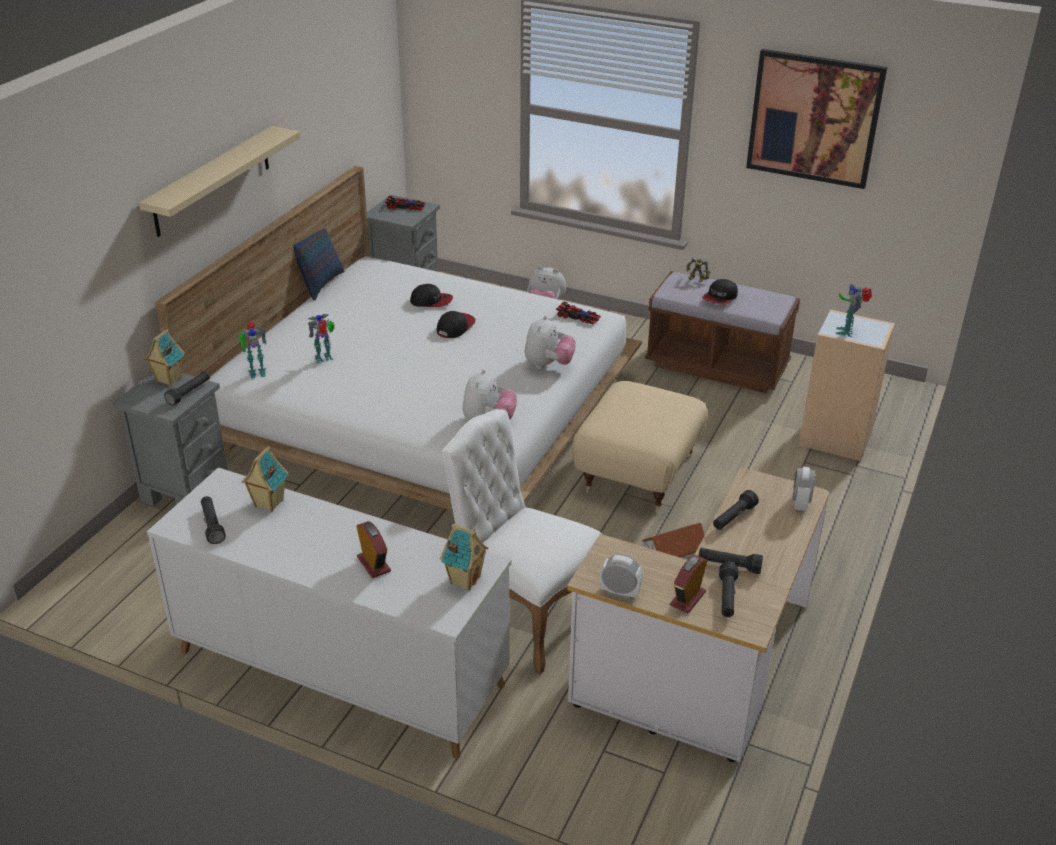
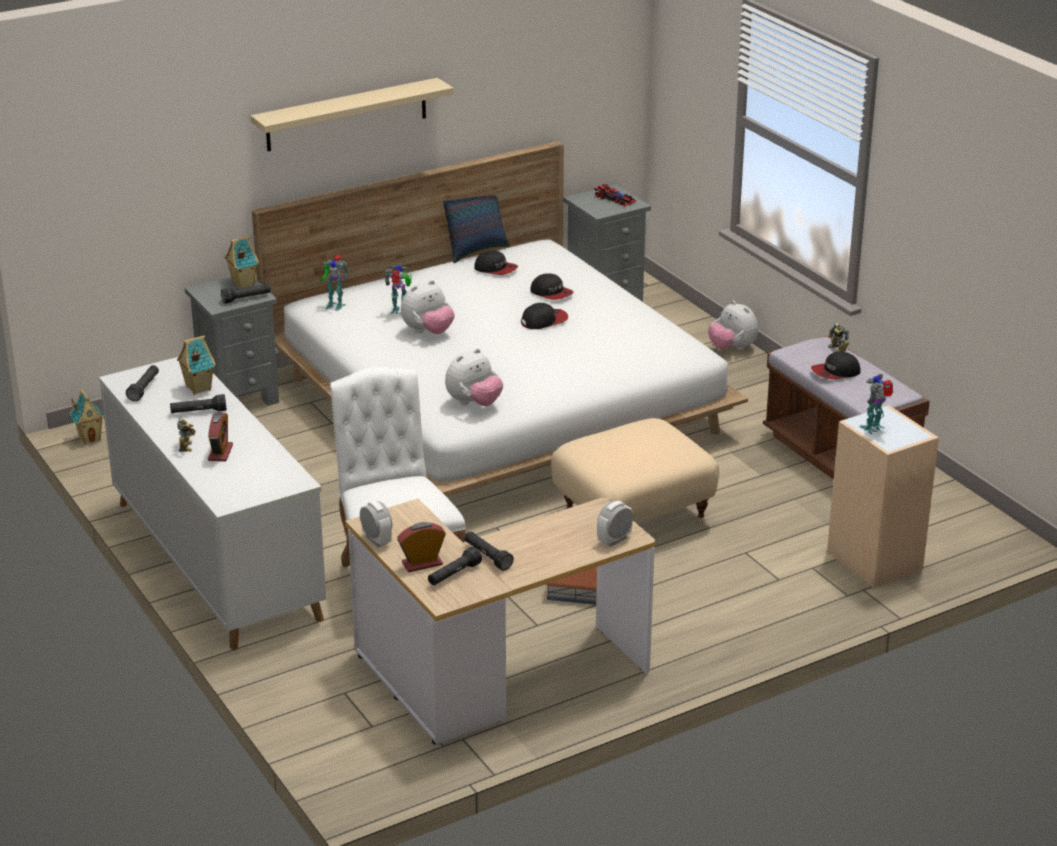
camera: 35 degrees right, 5 degrees down
toy house [440,524,489,590] -> toy house moved to [70,390,104,444]
plush toy [525,315,576,369] -> plush toy moved to [401,280,455,334]
toy car [556,301,601,325] -> none
black flashlight [713,490,759,530] -> black flashlight moved to [170,394,226,413]
picture [746,49,887,189] -> none
none -> toy robot [177,418,196,452]
none -> cap [474,250,518,275]

